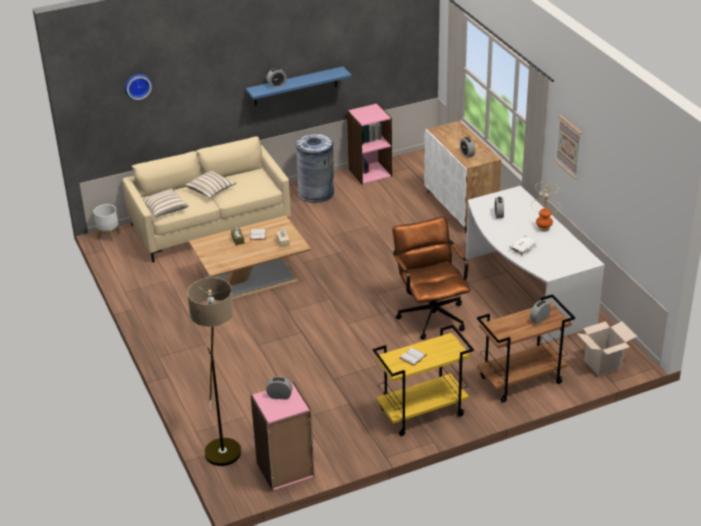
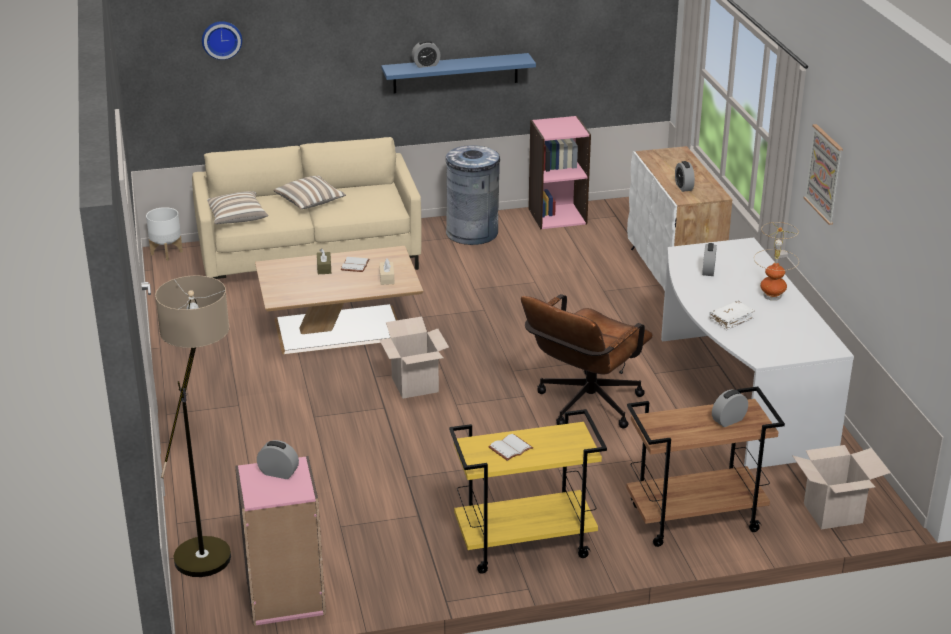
camera: 10 degrees right, 5 degrees down
brown office chair [392,216,471,340] -> brown office chair turned 135 degrees counterclockwise [521,294,653,428]
none -> cardboard box [380,316,449,399]

